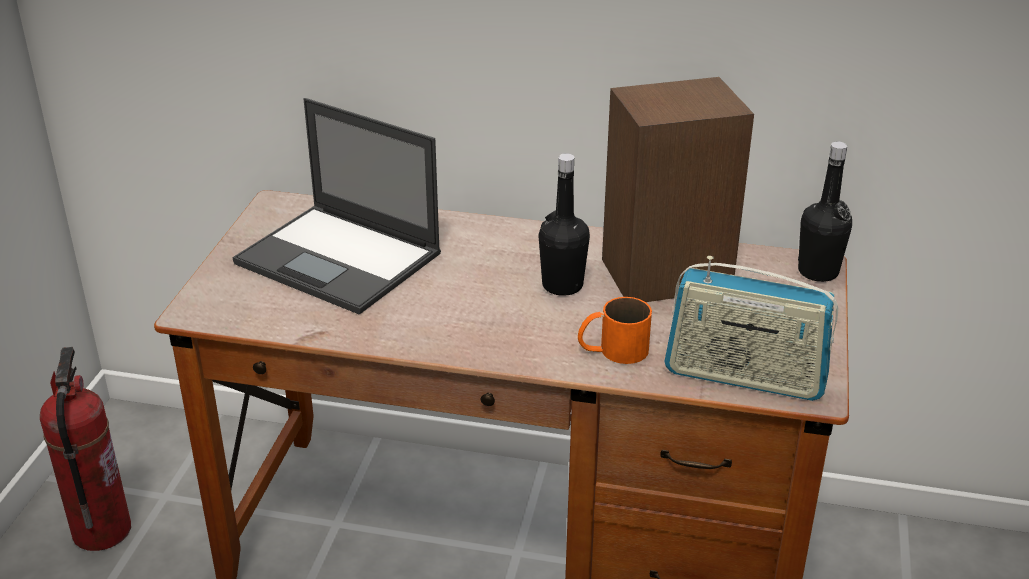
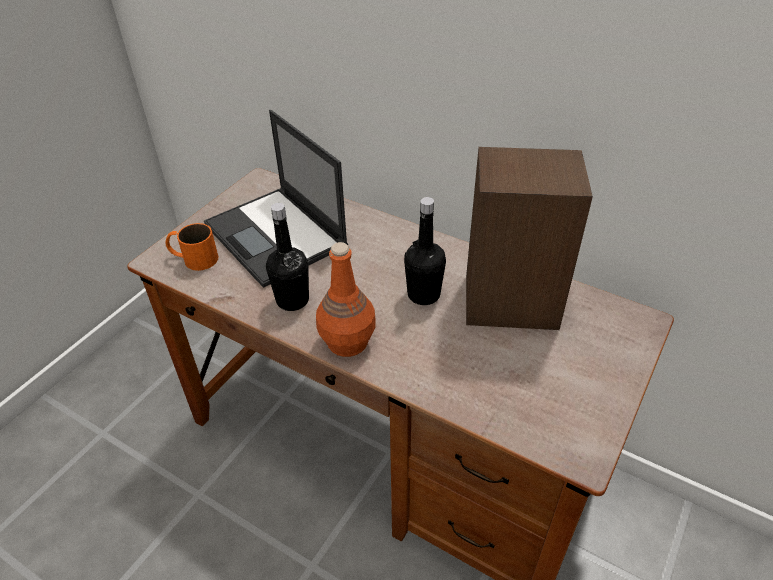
camera: 20 degrees right, 10 degrees up
fire extinguisher [40,347,131,551] -> none
orange mug [578,297,652,364] -> orange mug moved to [166,223,218,271]
radio [664,256,839,401] -> none
black bottle [798,141,852,282] -> black bottle moved to [266,203,309,311]
none -> orange bottle [316,242,376,357]

